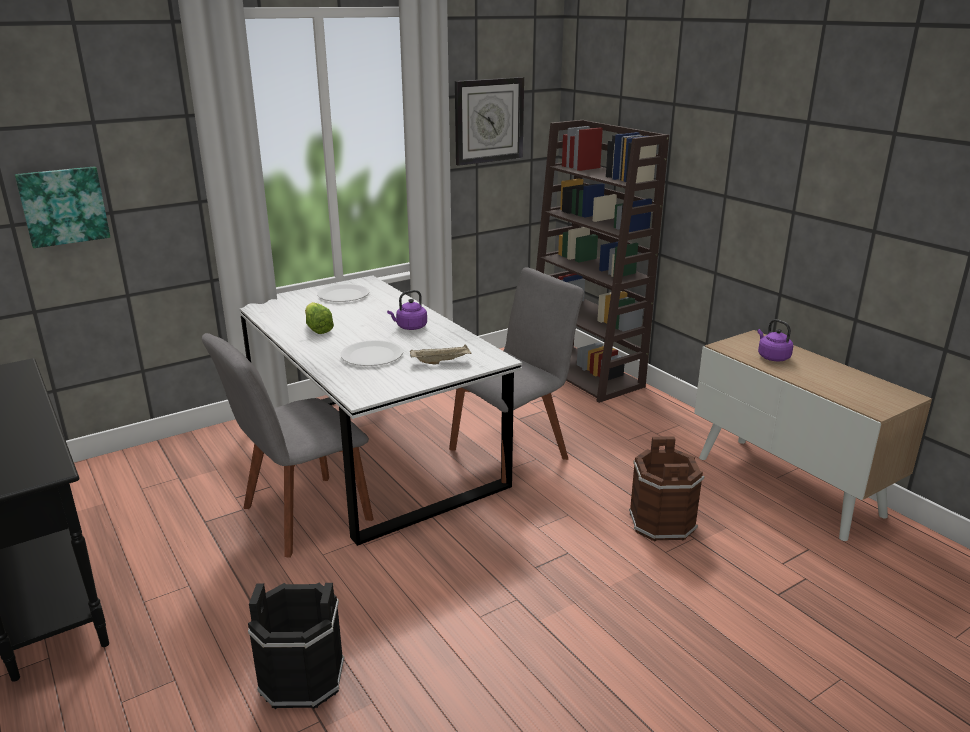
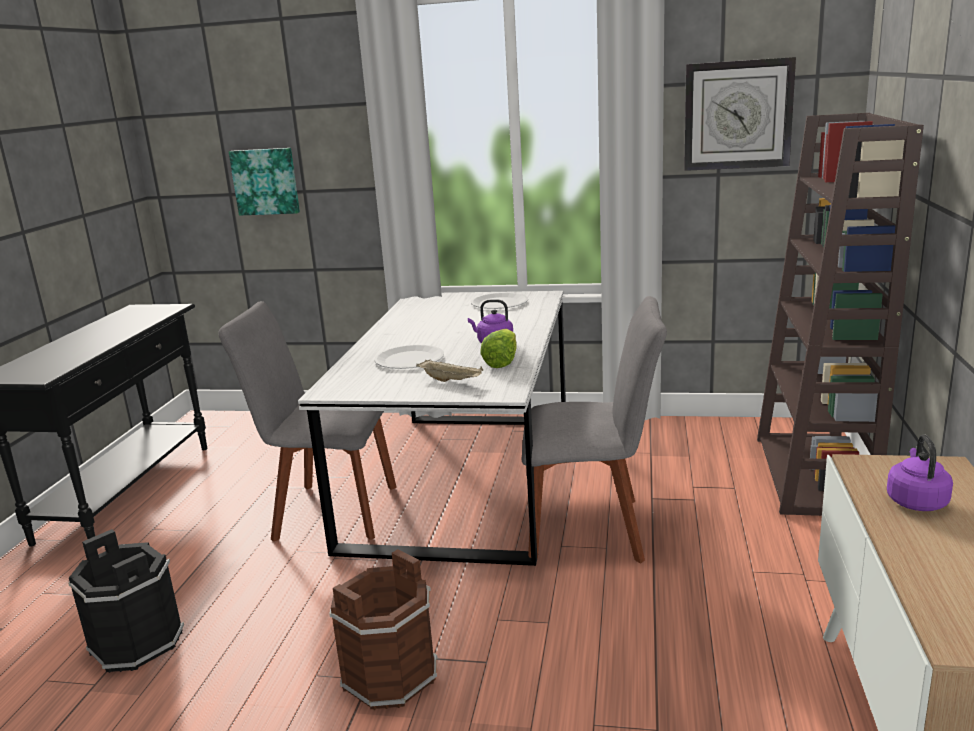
camera: 45 degrees right, 5 degrees down
lettuce [305,302,334,334] -> lettuce moved to [480,329,517,368]
brown bucket [629,436,705,541] -> brown bucket moved to [329,549,437,710]

